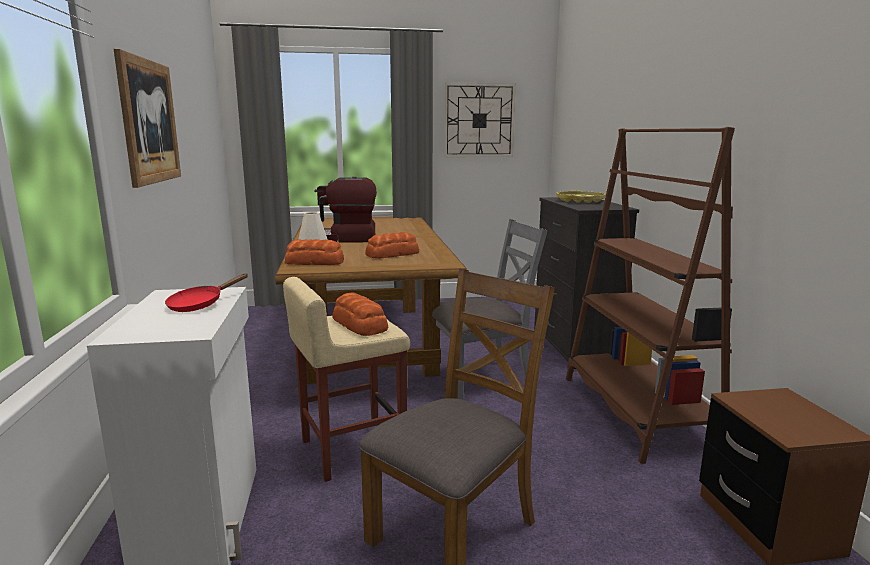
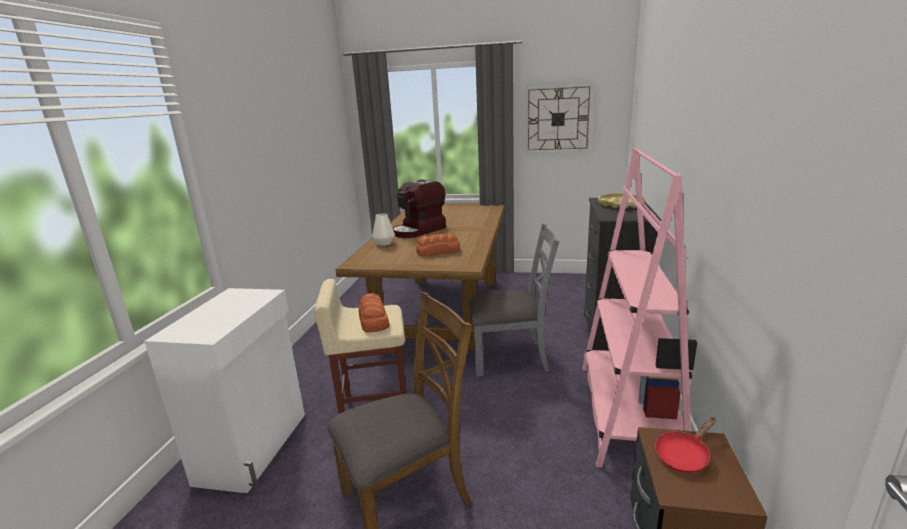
camera: 20 degrees right, 5 degrees up
picture [114,49,181,188] -> none
red frying pan [165,274,248,312] -> red frying pan moved to [655,417,716,473]
bread [285,239,344,265] -> none
coffee machine [315,177,377,243] -> coffee machine turned 60 degrees counterclockwise [393,179,446,238]
brown bookcase [566,127,735,464] -> pink bookcase [582,148,697,468]

